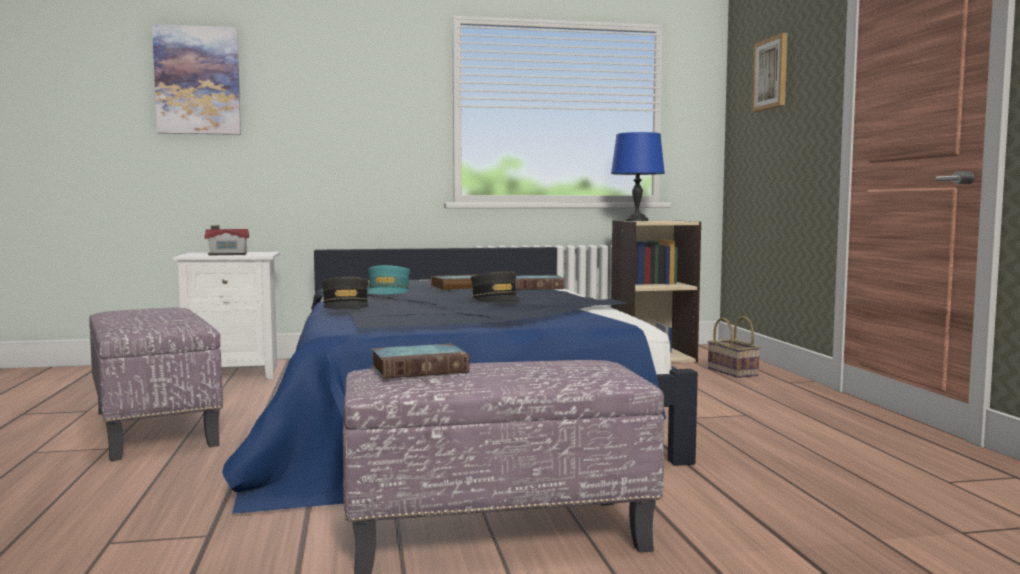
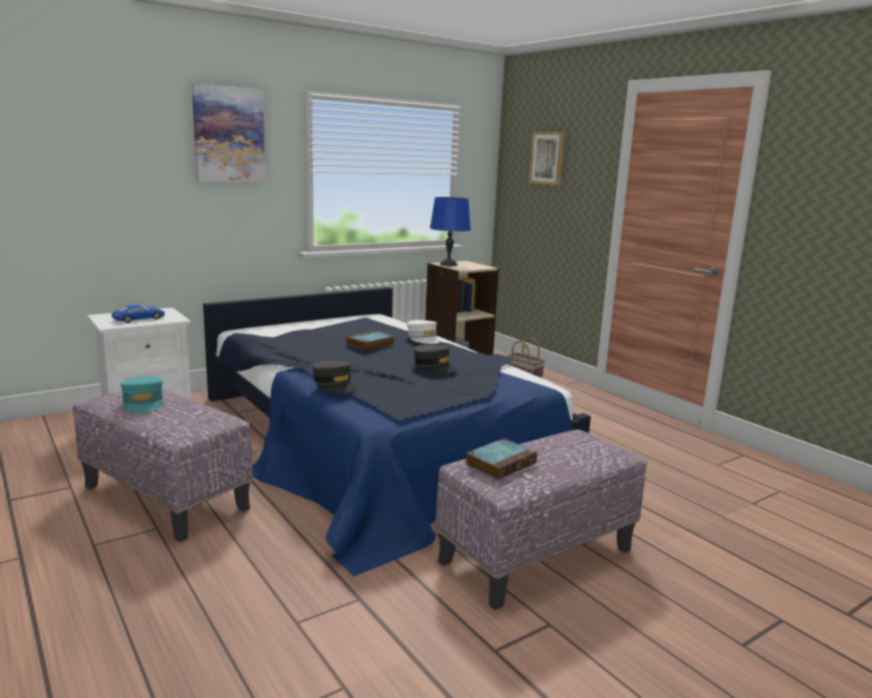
camera: 25 degrees left, 10 degrees up
picture [152,24,241,135] -> picture moved to [192,83,265,183]
toy house [205,225,249,256] -> blue toy car [111,304,165,323]
turquoise cap [367,265,410,294] -> turquoise cap moved to [121,376,163,413]
book [515,275,564,290] -> white cap [407,320,440,344]

